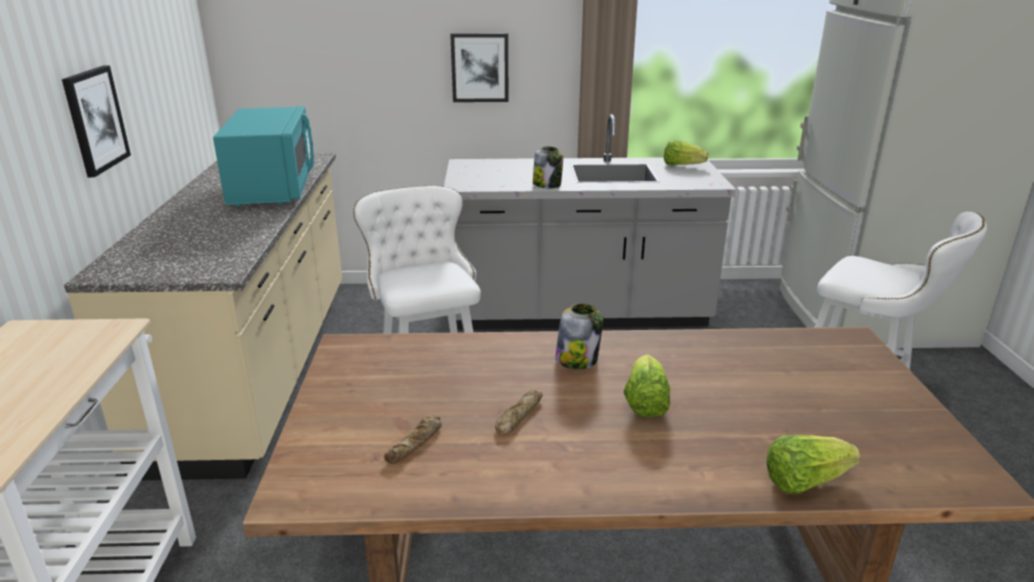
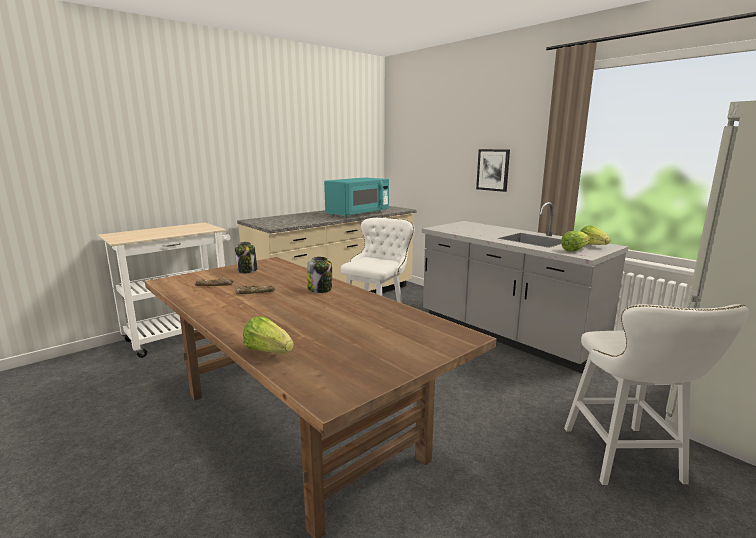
camera: 50 degrees right, 10 degrees down
picture [62,66,131,177] -> none
jar [533,146,563,188] -> jar moved to [235,242,257,273]
lettuce [623,354,670,418] -> lettuce moved to [561,231,590,251]

